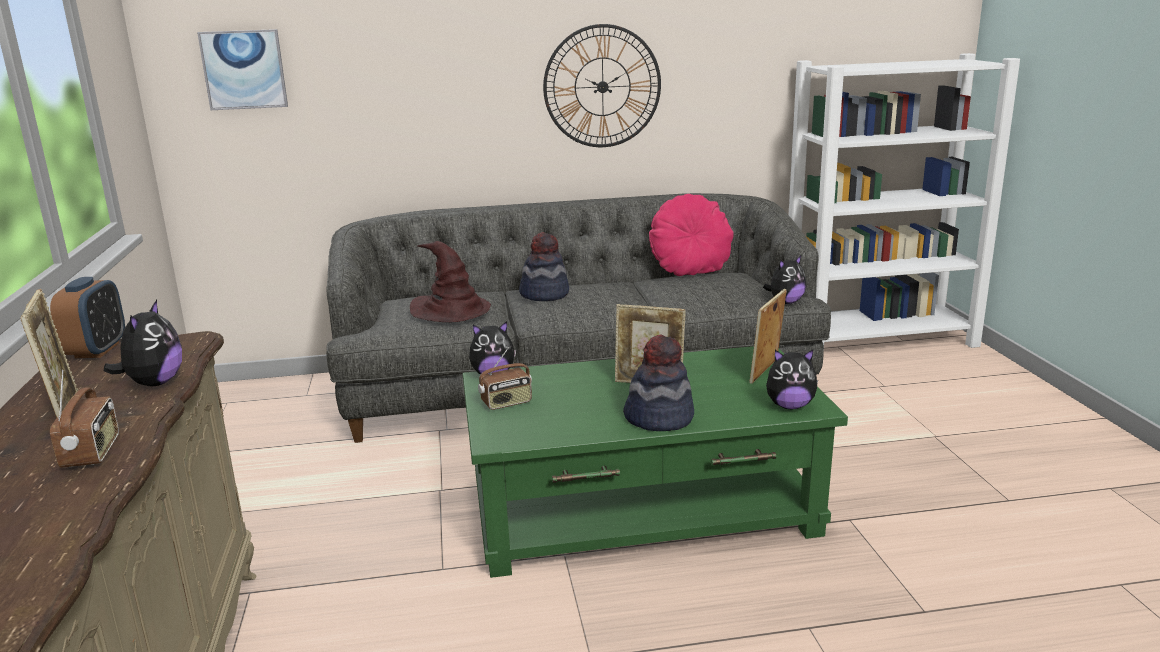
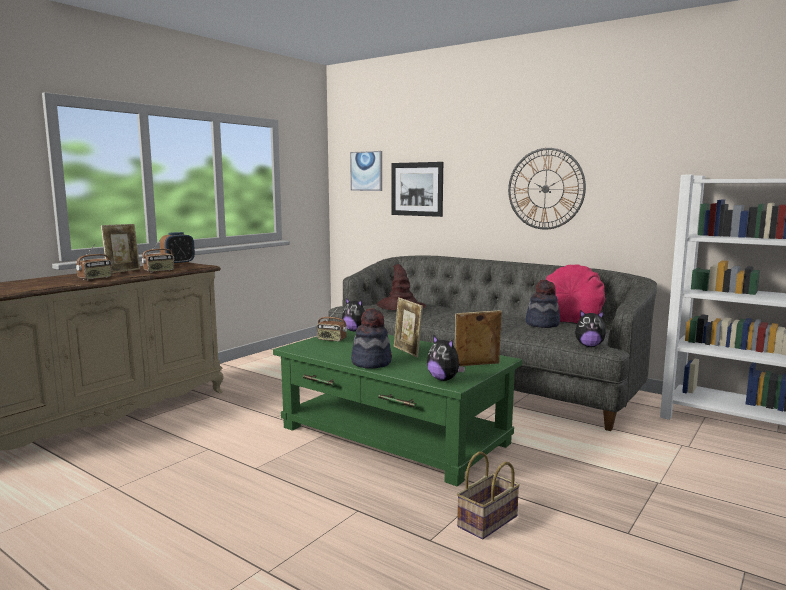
camera: 45 degrees right, 10 degrees down
plush toy [104,300,182,387] -> radio [142,239,174,273]
hat [519,232,569,301] -> hat moved to [526,280,560,328]
none -> picture [391,162,443,217]
none -> basket [457,452,520,539]

